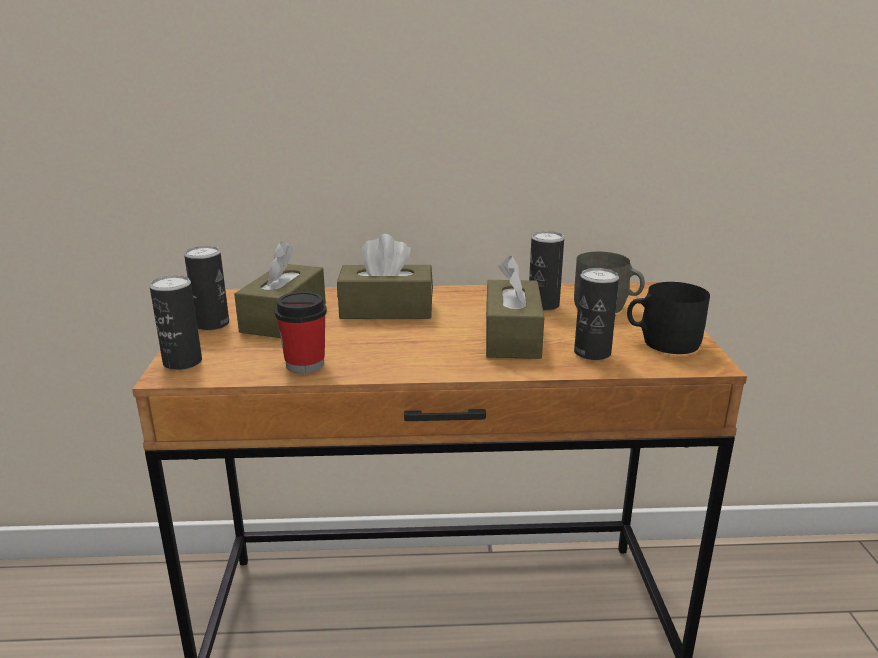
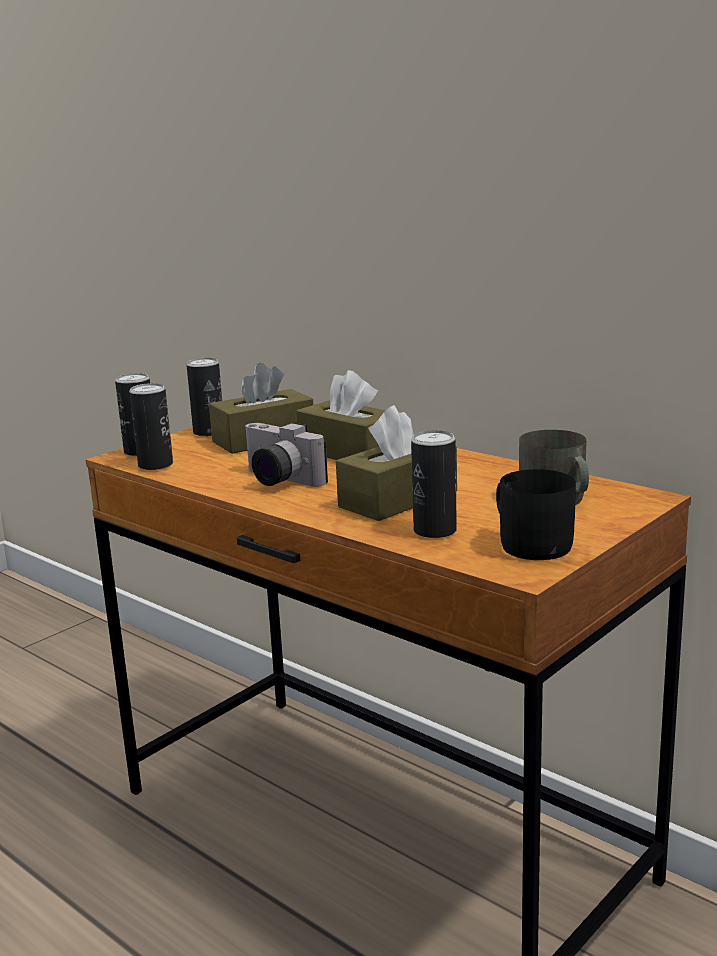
camera: 45 degrees right, 5 degrees down
cup [275,292,327,373] -> none
can [529,231,564,311] -> can moved to [129,383,173,470]
none -> camera [244,423,328,487]

